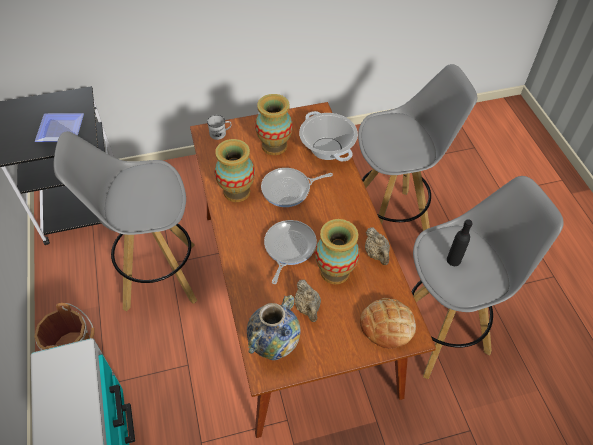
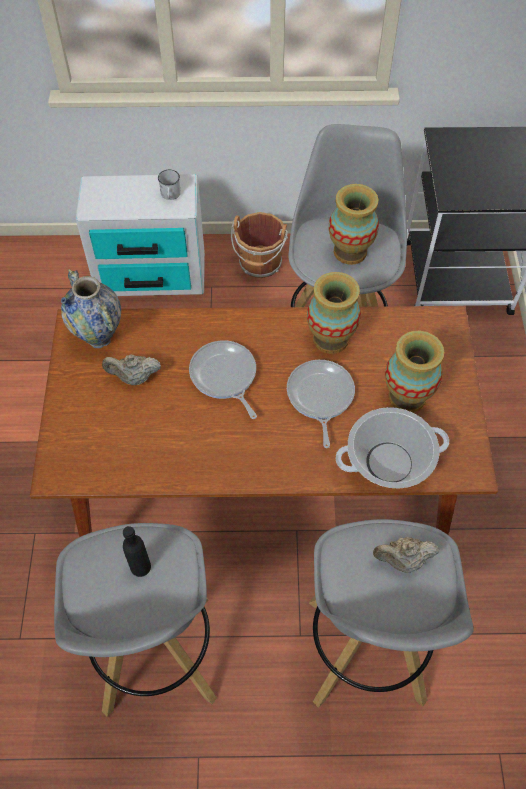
camera: 105 degrees right, 5 degrees up
plate [35,113,84,142] -> none
white mug [207,115,232,140] -> white mug moved to [158,170,181,200]
frying pan [264,220,317,284] -> frying pan turned 150 degrees counterclockwise [189,340,257,419]
vase [315,219,360,284] -> vase moved to [329,184,379,265]
bread [360,298,416,349] -> none
beige teapot [365,227,390,265] -> beige teapot moved to [373,537,439,573]

